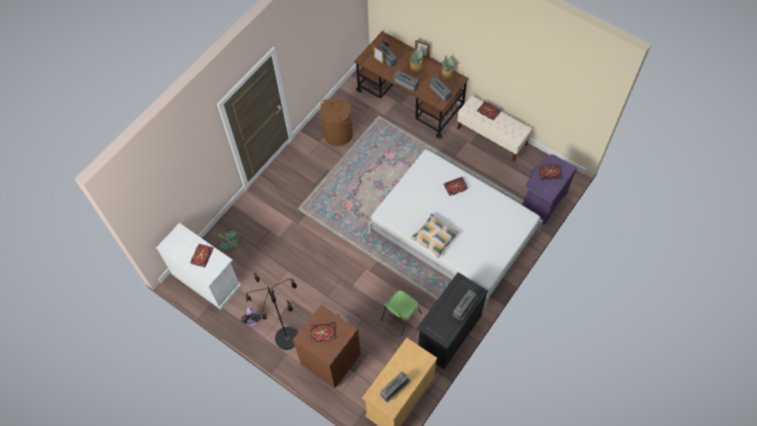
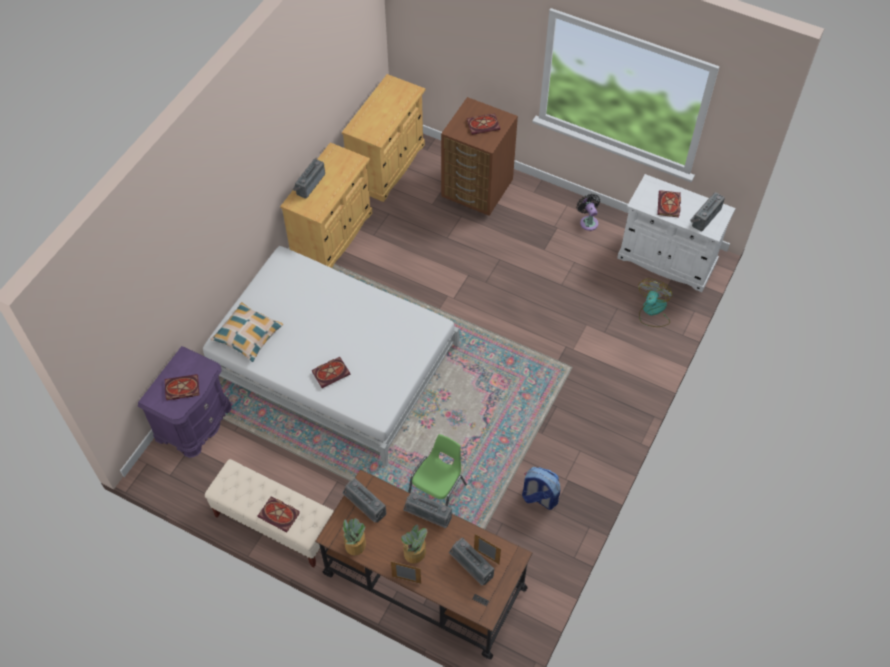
camera: 170 degrees right, 5 degrees down
floor lamp [246,273,298,350] -> none
brown laundry basket [320,97,353,146] -> backpack [522,467,560,510]
radio [380,372,410,402] -> radio moved to [690,192,725,231]
green chair [381,290,422,336] -> green chair moved to [408,434,467,507]
pillow [410,213,459,258] -> pillow moved to [211,302,283,362]
black cabinet [417,272,488,369] -> beige cabinet [280,142,372,268]

